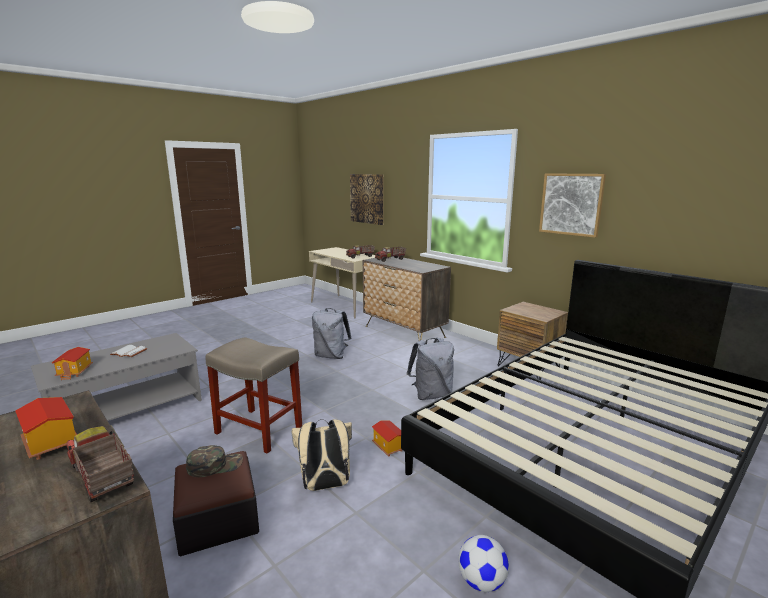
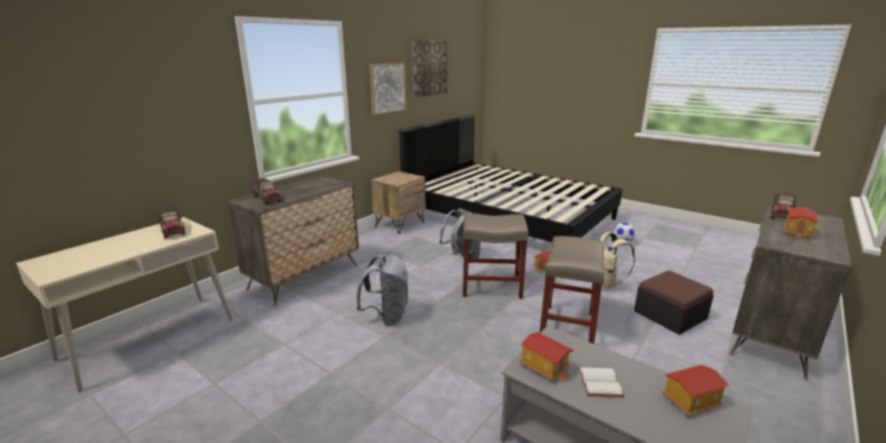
camera: 100 degrees left, 5 degrees up
green cap [186,445,243,477] -> none
picture [350,174,383,225] -> picture moved to [412,40,447,97]
none -> beige stool [463,213,529,299]
none -> toy house [519,332,573,382]

